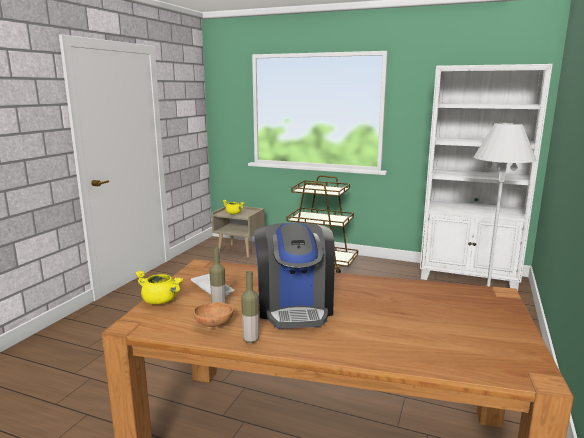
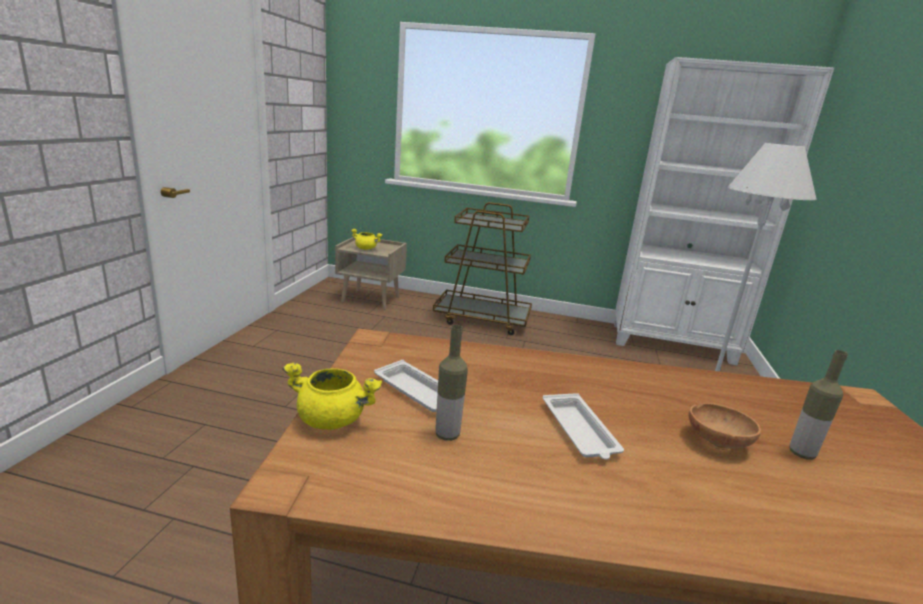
camera: 10 degrees left, 5 degrees up
brown bowl [193,302,233,329] -> brown bowl moved to [688,403,761,450]
bottle [241,271,259,343] -> bottle moved to [790,350,848,460]
coffee machine [254,222,335,328] -> white tray [543,393,624,460]

